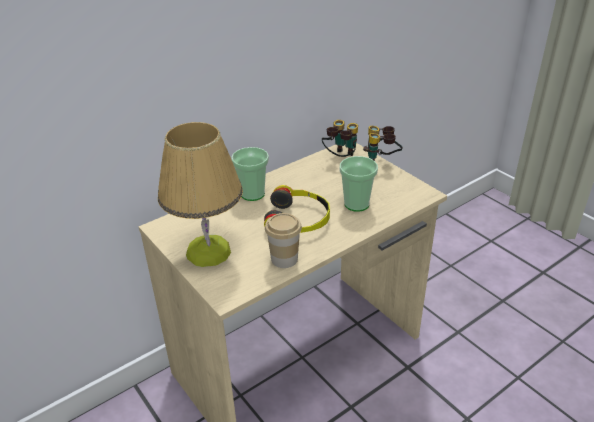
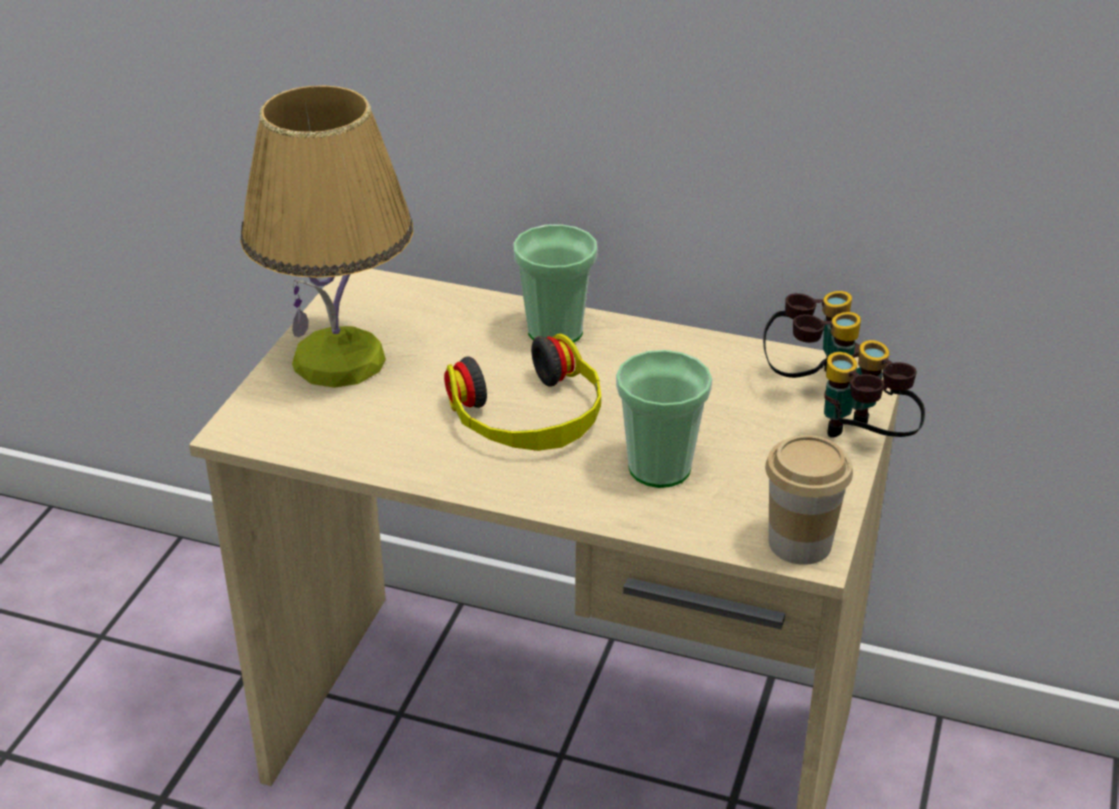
camera: 55 degrees right, 0 degrees up
cup [265,213,302,268] -> cup moved to [765,435,853,565]

